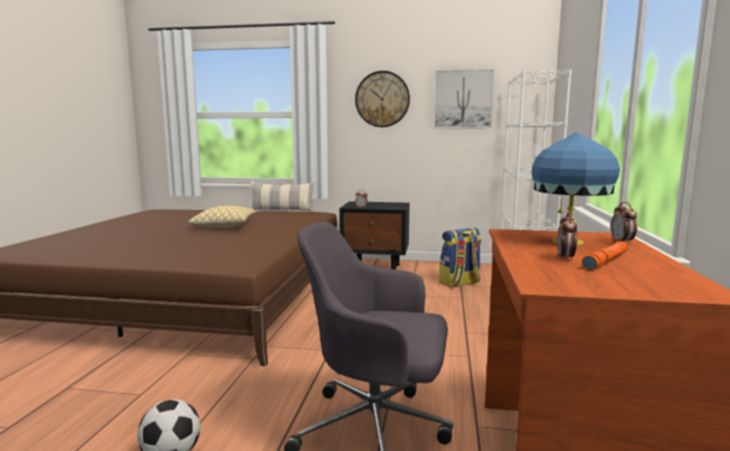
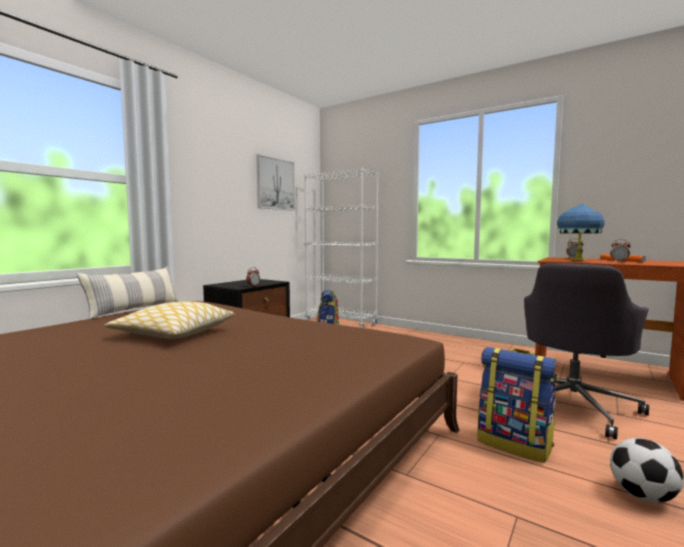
camera: 65 degrees left, 5 degrees down
wall clock [355,71,410,127] -> none
none -> backpack [478,347,558,463]

